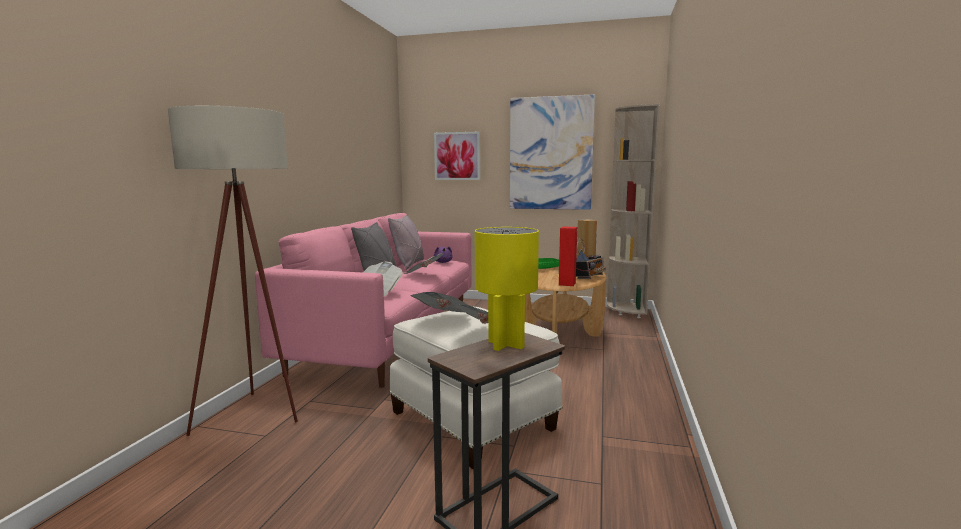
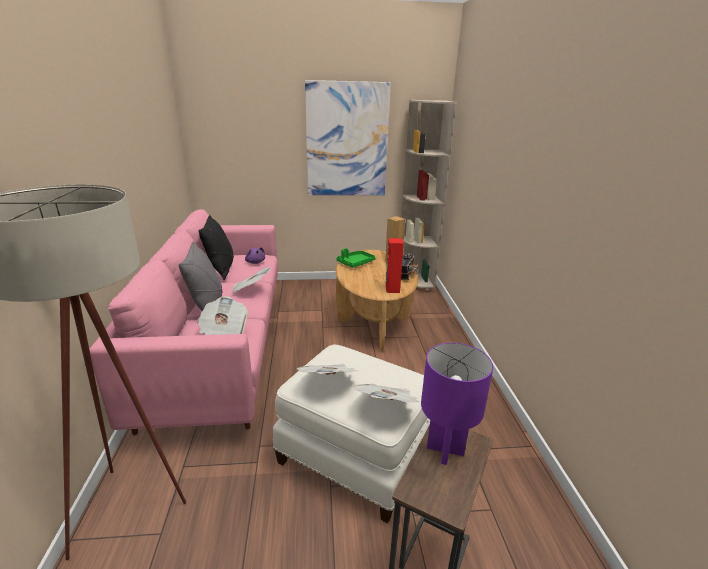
camera: 20 degrees left, 15 degrees up
purple pillow [388,215,424,270] -> black pillow [199,215,234,280]
picture [434,132,480,180] -> none
yellow table lamp [475,227,539,351] -> purple table lamp [421,343,493,465]

